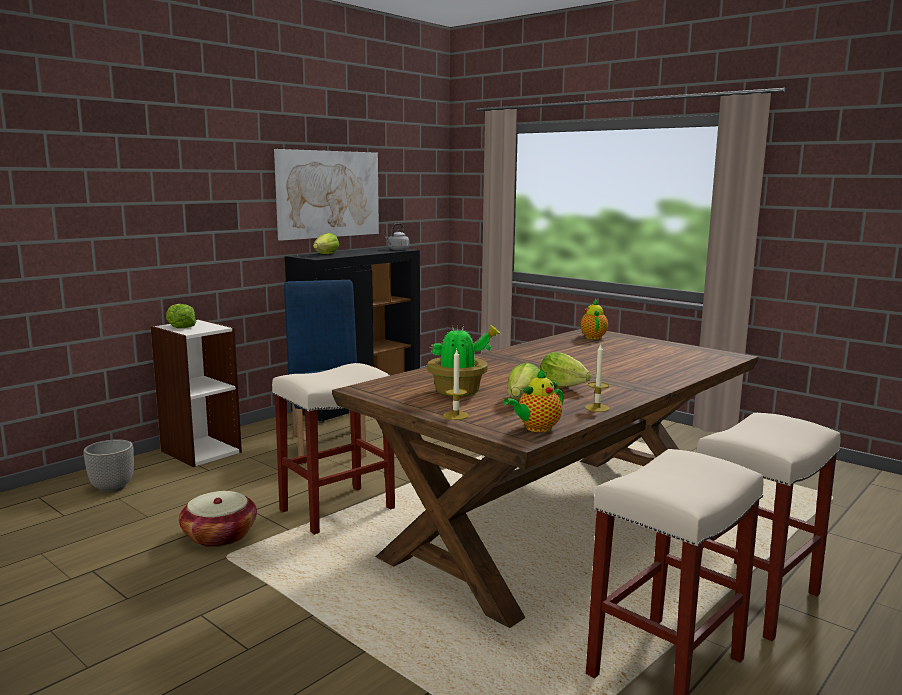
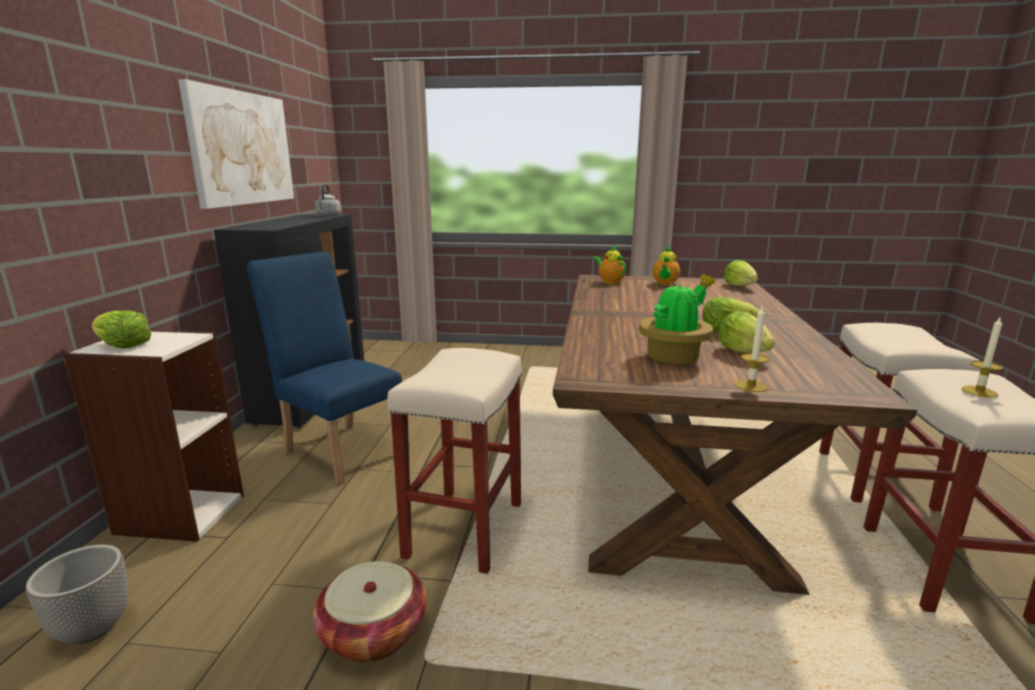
camera: 35 degrees left, 5 degrees up
lettuce [313,233,339,254] -> lettuce moved to [724,260,758,286]
teapot [504,369,564,432] -> teapot moved to [653,246,680,285]
candle [585,344,610,412] -> candle moved to [961,318,1003,398]

